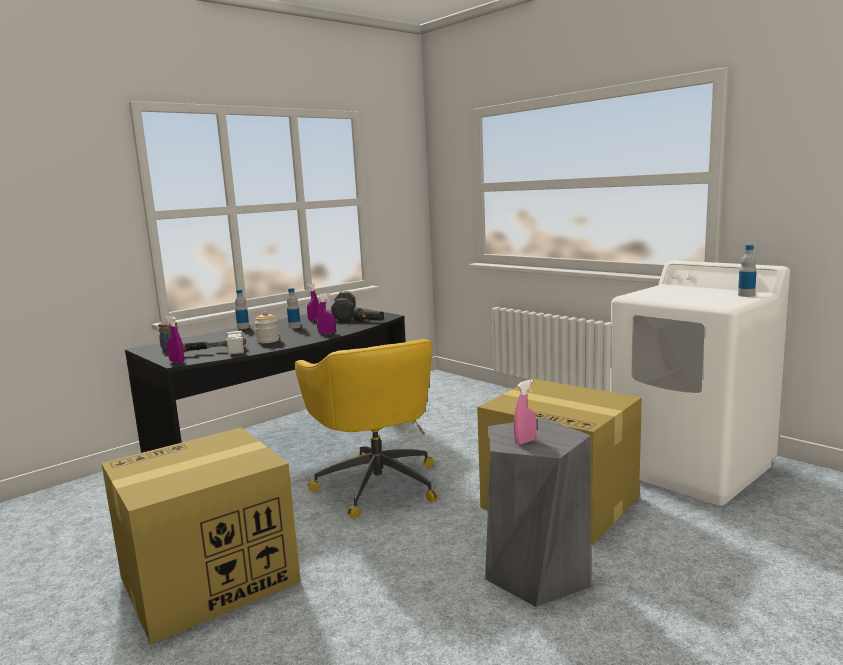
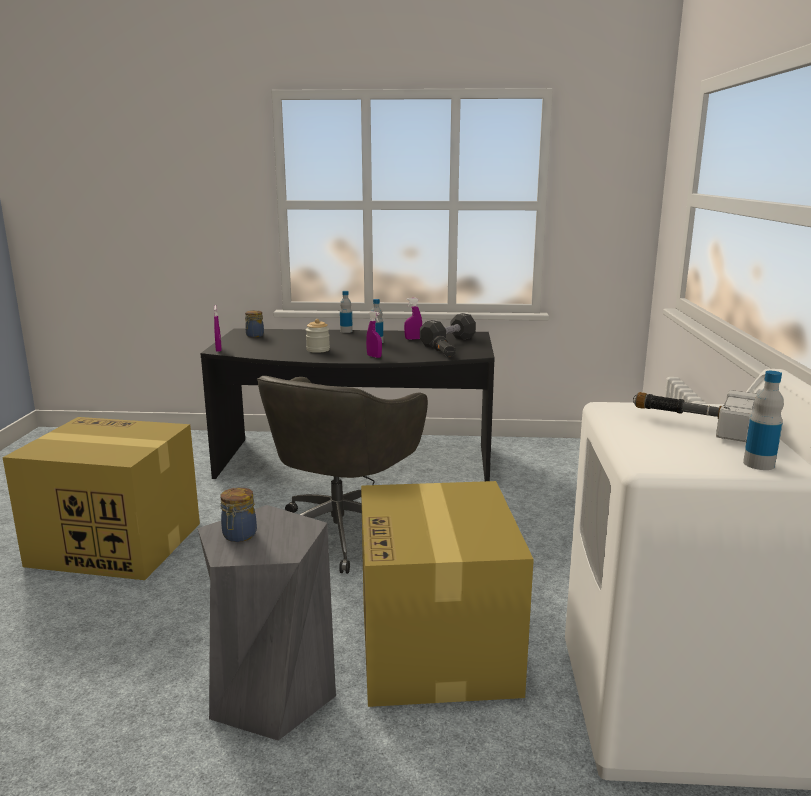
camera: 45 degrees right, 5 degrees up
hammer [182,331,246,355] -> hammer moved to [633,390,757,442]
yellow office chair [295,339,438,519] -> grey office chair [257,376,428,574]
pink spray bottle [513,379,537,445] -> jar [220,487,257,542]

